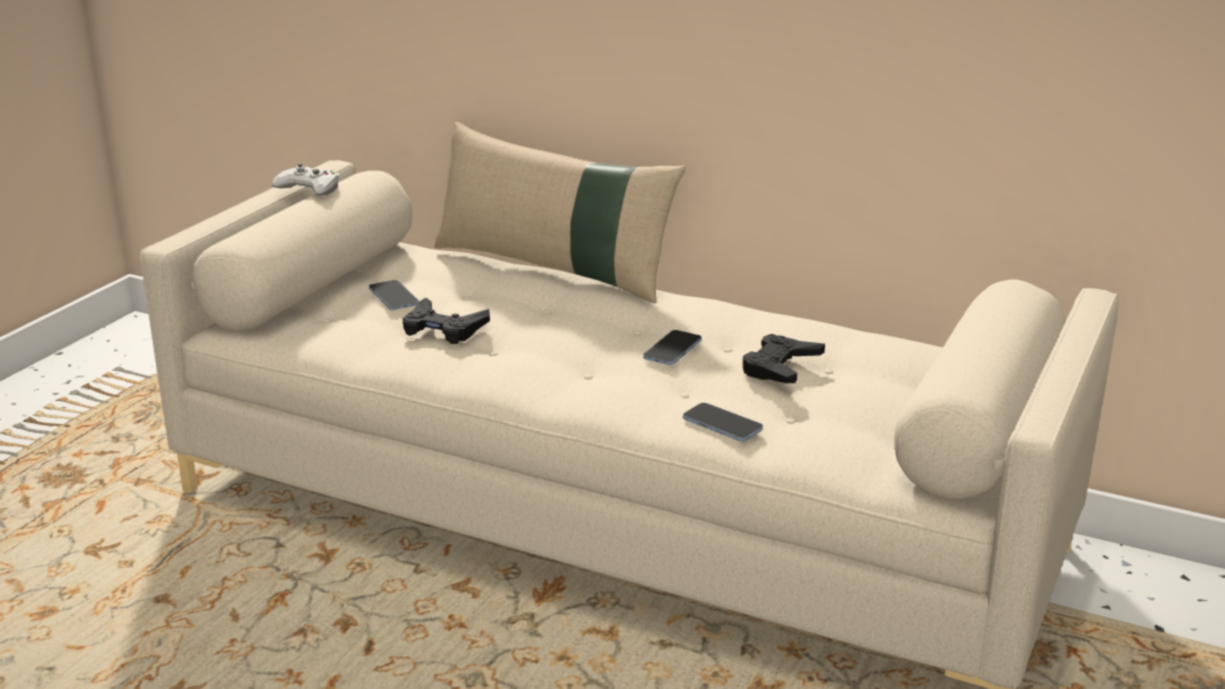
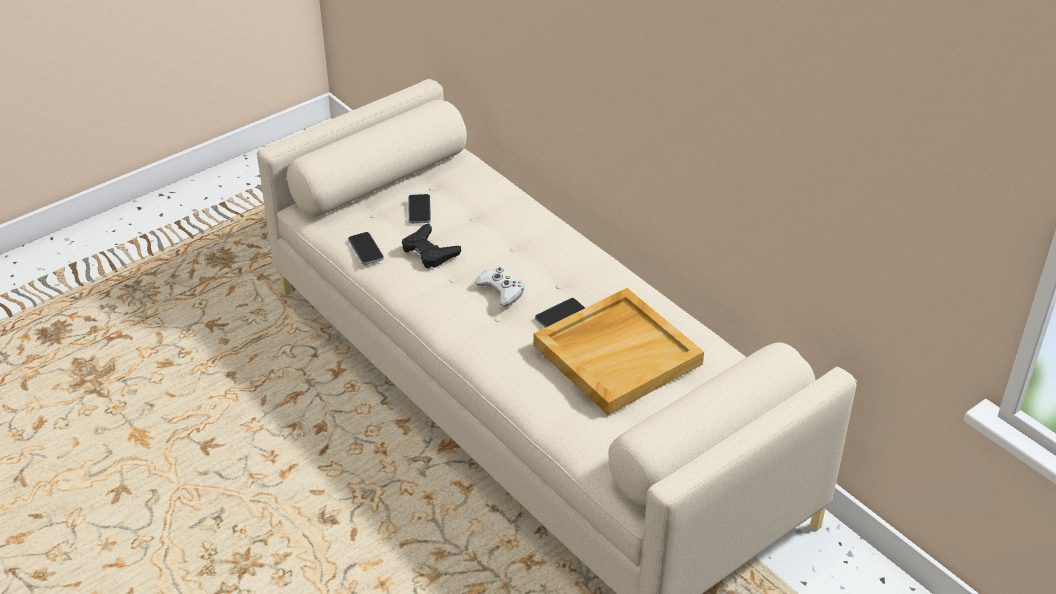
camera: 25 degrees right, 15 degrees up
white game controller [272,164,340,196] -> white game controller moved to [474,267,525,306]
beige pillow [434,122,686,303] -> none
phone [683,403,763,442] -> phone moved to [348,232,384,265]
black game controller [742,334,825,383] -> beige tray [533,288,704,415]

